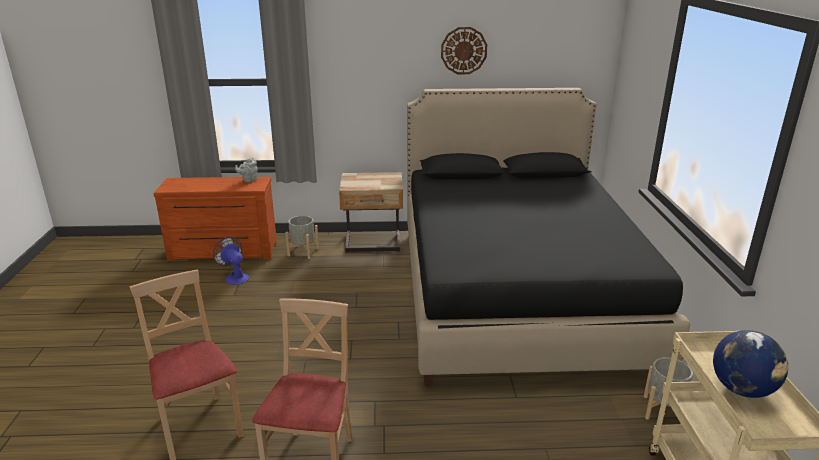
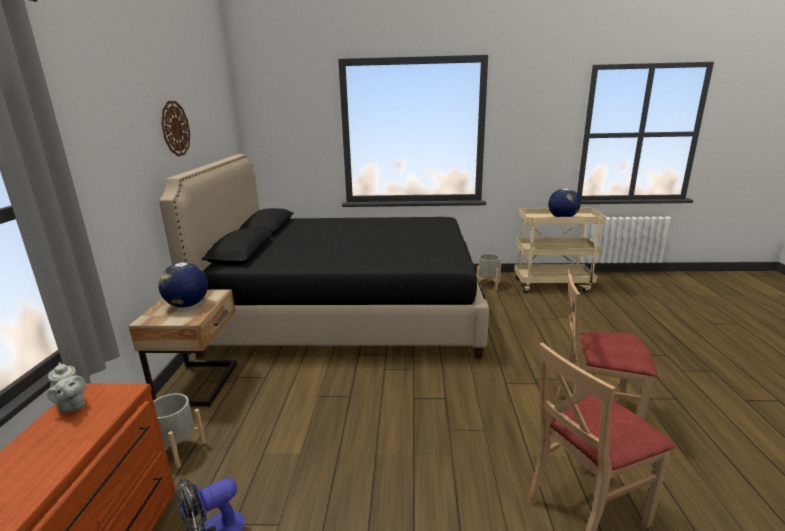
camera: 85 degrees left, 5 degrees down
none -> globe [158,262,208,307]

